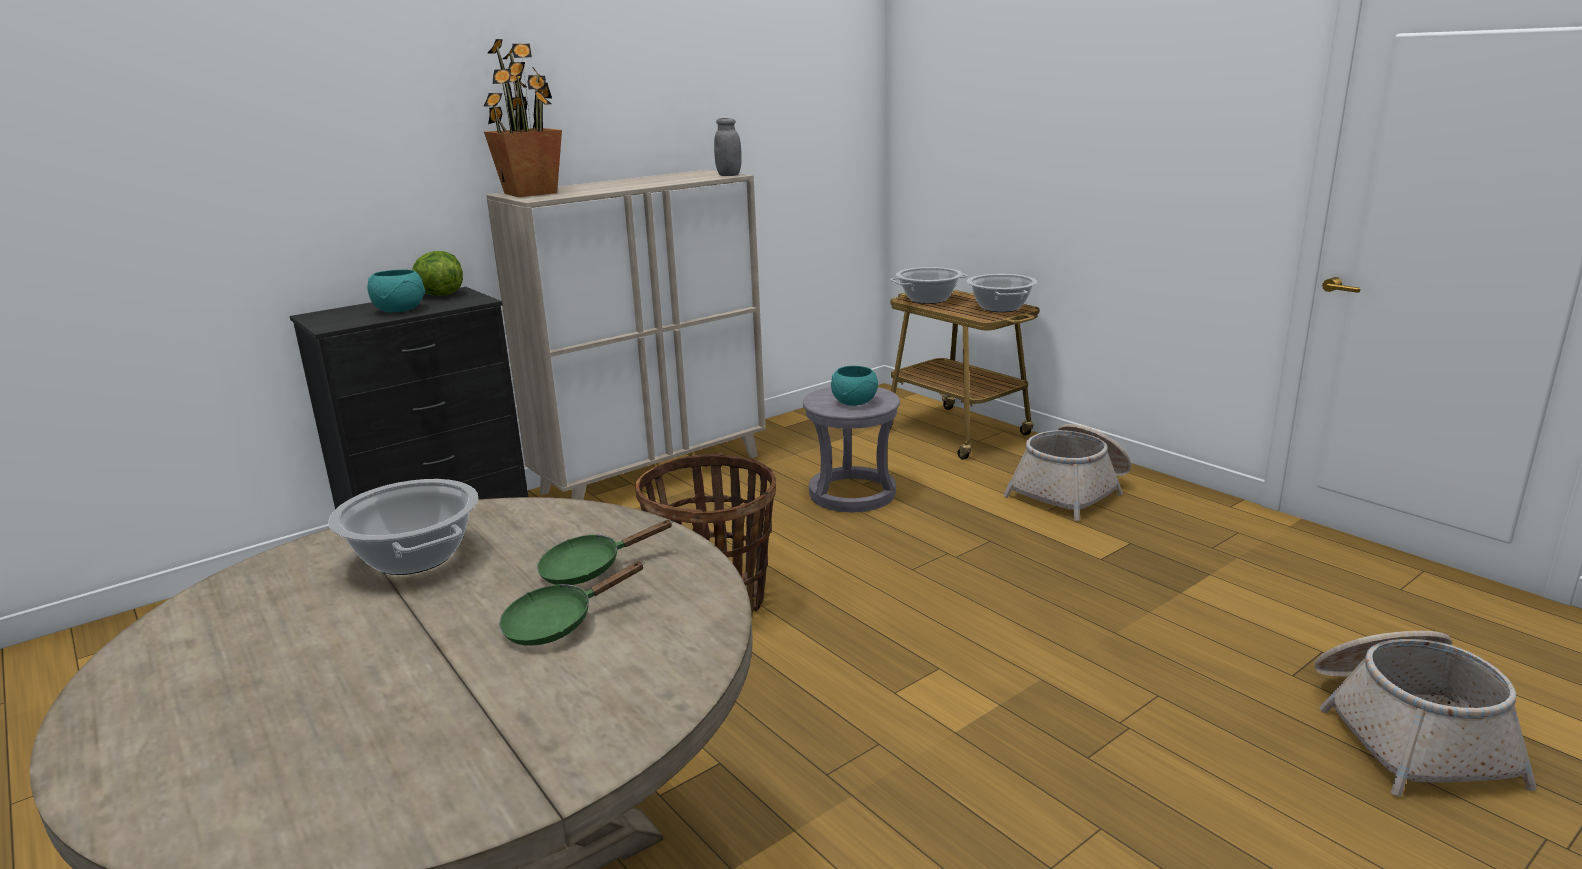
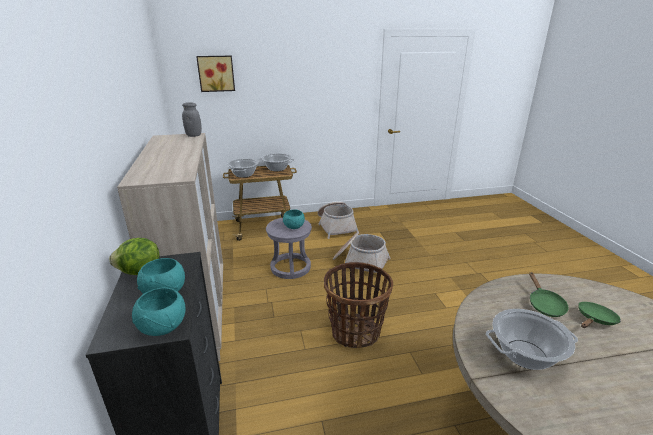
camera: 65 degrees left, 5 degrees up
potted plant [484,39,562,197] -> none
green frying pan [499,562,644,646] -> green frying pan turned 120 degrees counterclockwise [578,302,621,328]
basket [1315,631,1537,797] -> basket moved to [333,233,391,273]
none -> turquoise bowl [132,288,185,336]
none -> picture [196,56,235,92]

